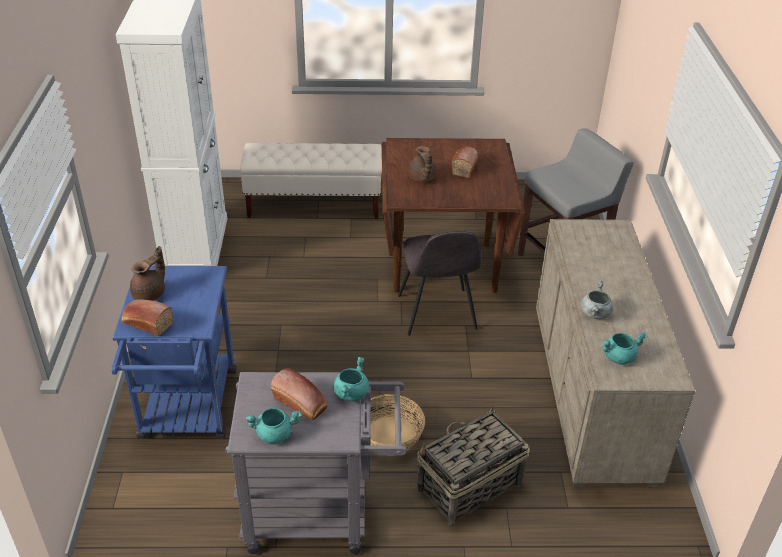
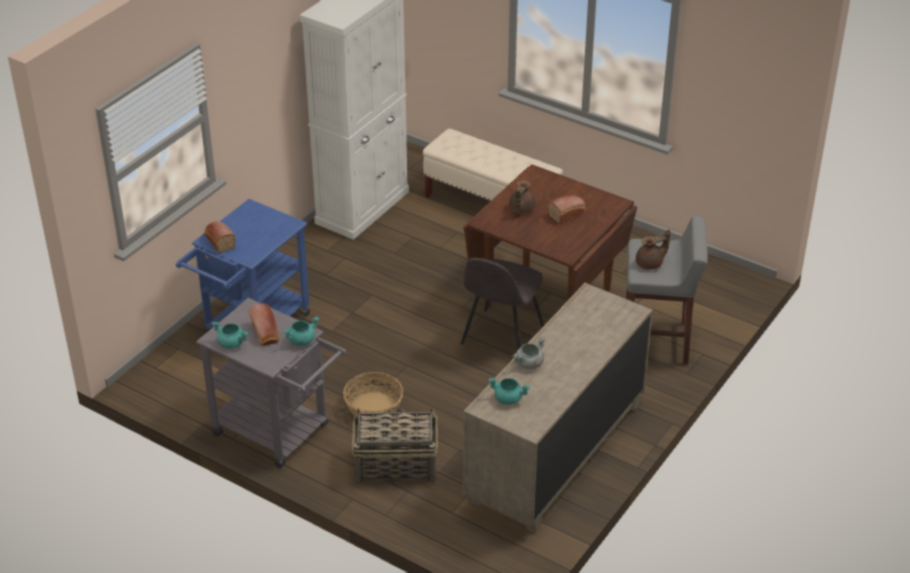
camera: 35 degrees right, 0 degrees up
brown teapot [130,246,165,301] -> brown teapot moved to [636,229,670,270]

